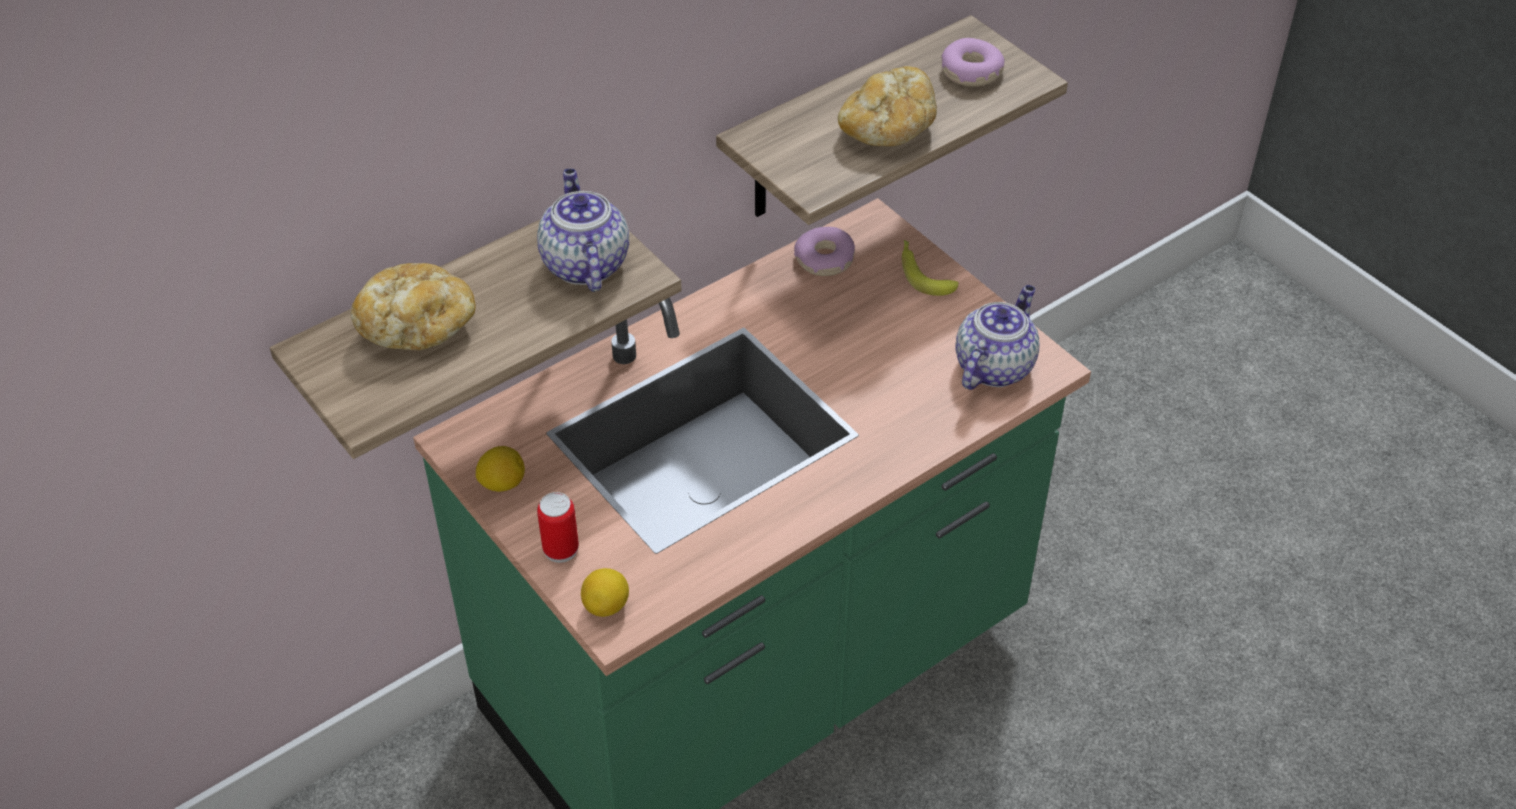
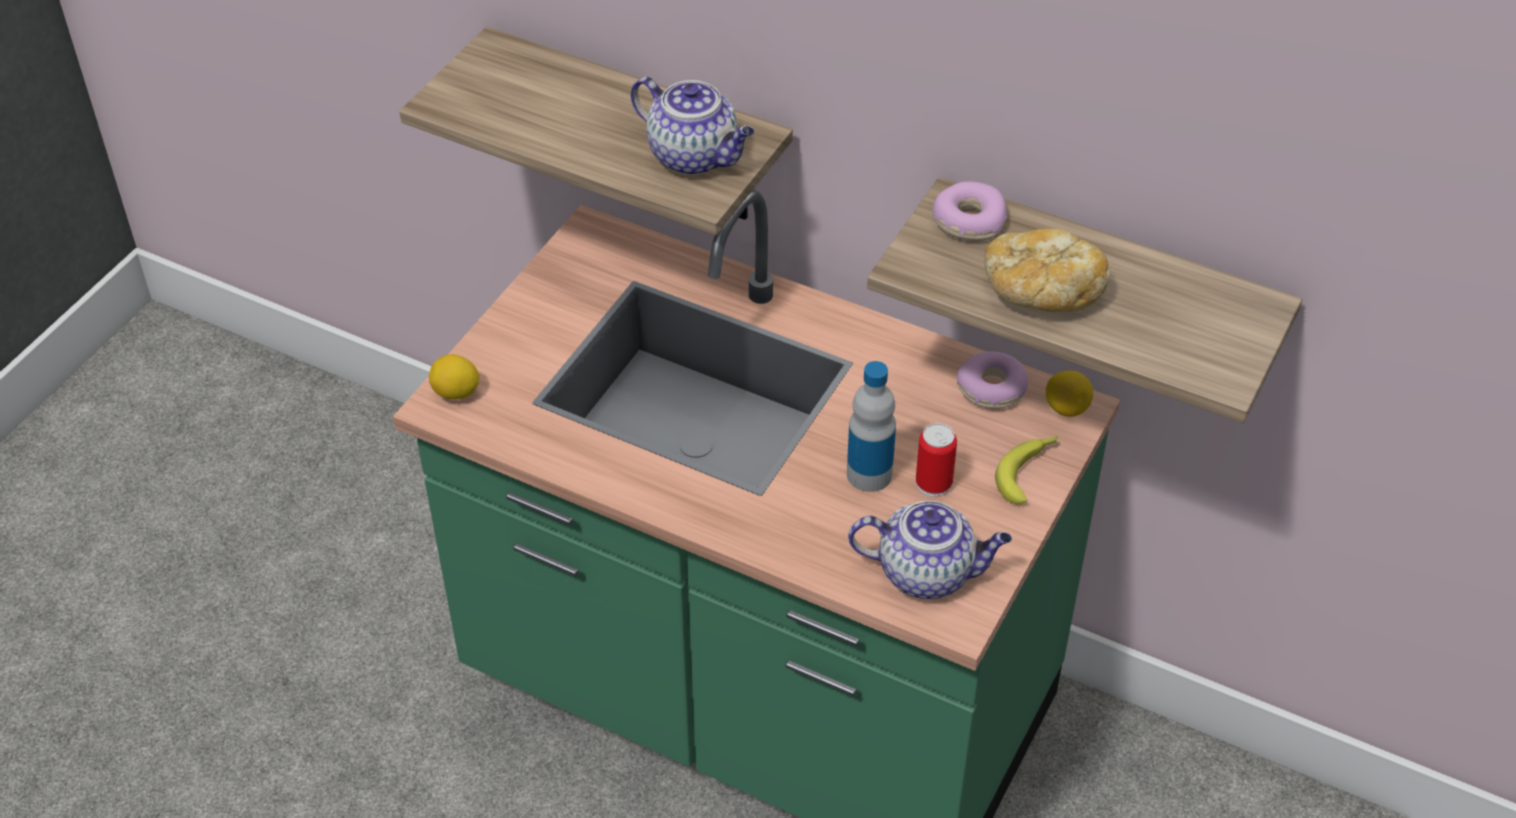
camera: 65 degrees right, 0 degrees up
bread [350,263,476,350] -> none
lemon [476,446,525,492] -> lemon moved to [1046,371,1093,417]
teapot [537,169,629,292] -> teapot turned 75 degrees clockwise [631,77,755,175]
can [537,492,579,563] -> can moved to [916,423,957,497]
donut [941,38,1005,87] -> donut moved to [932,181,1007,241]
none -> bottle [847,361,896,492]

